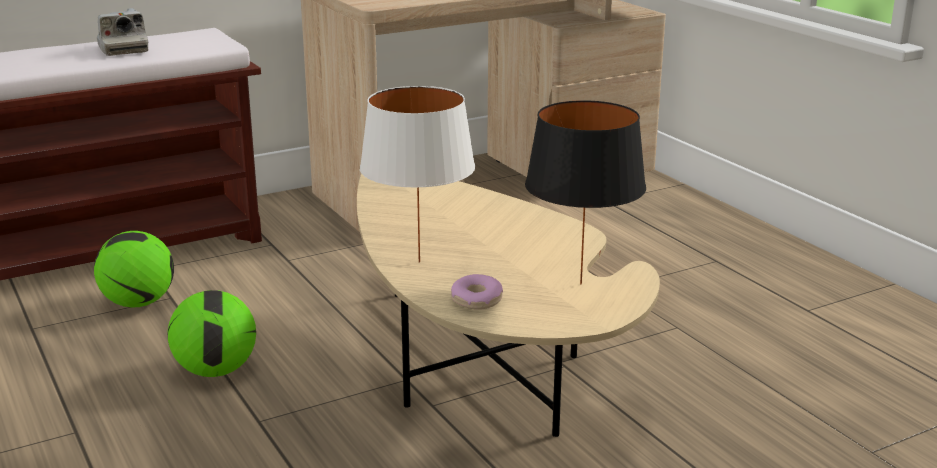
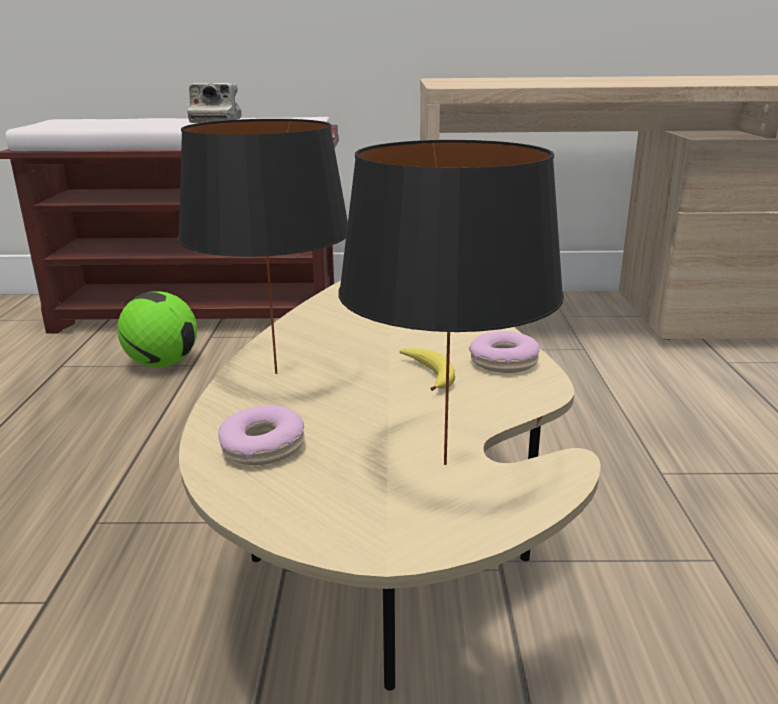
camera: 30 degrees right, 0 degrees up
football [167,290,256,377] -> none
white table lamp [360,86,475,263] -> black table lamp [178,119,348,374]
none -> banana [400,348,455,391]
none -> donut [469,331,540,373]

